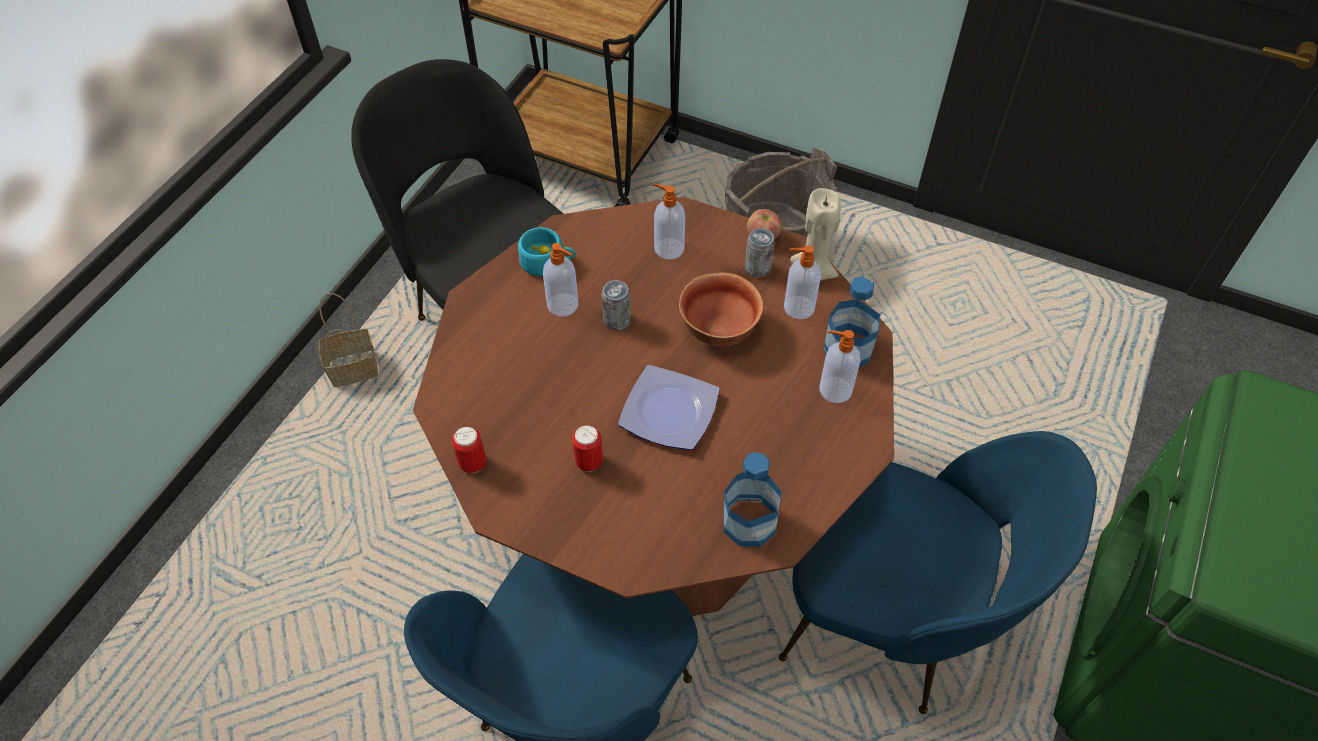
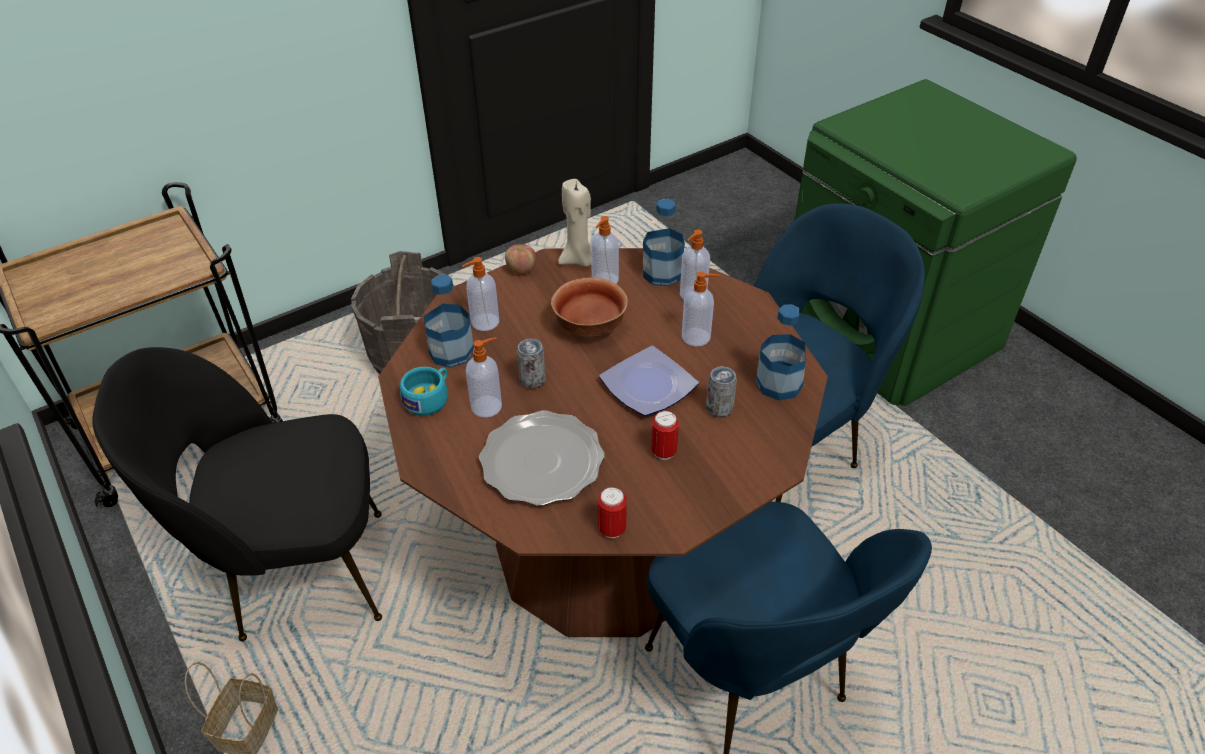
camera: 60 degrees left, 10 degrees down
can [745,228,775,278] -> can moved to [706,367,737,418]
none -> bottle [424,274,474,368]
none -> plate [479,411,605,506]
none -> soap dispenser [682,271,719,347]

